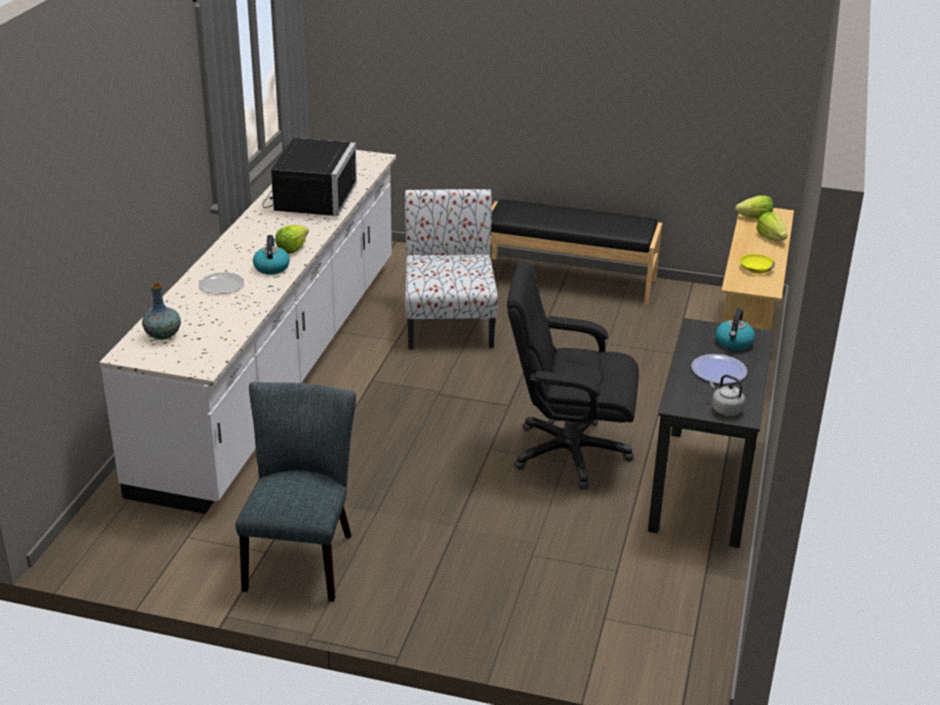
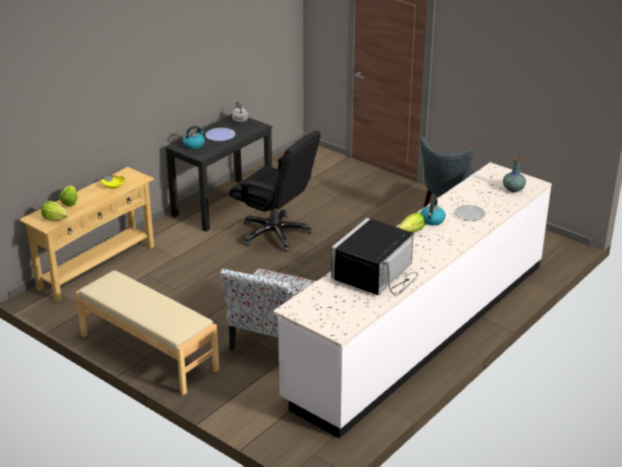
camera: 155 degrees left, 0 degrees up
black bench [490,199,662,306] -> beige bench [75,270,219,395]

